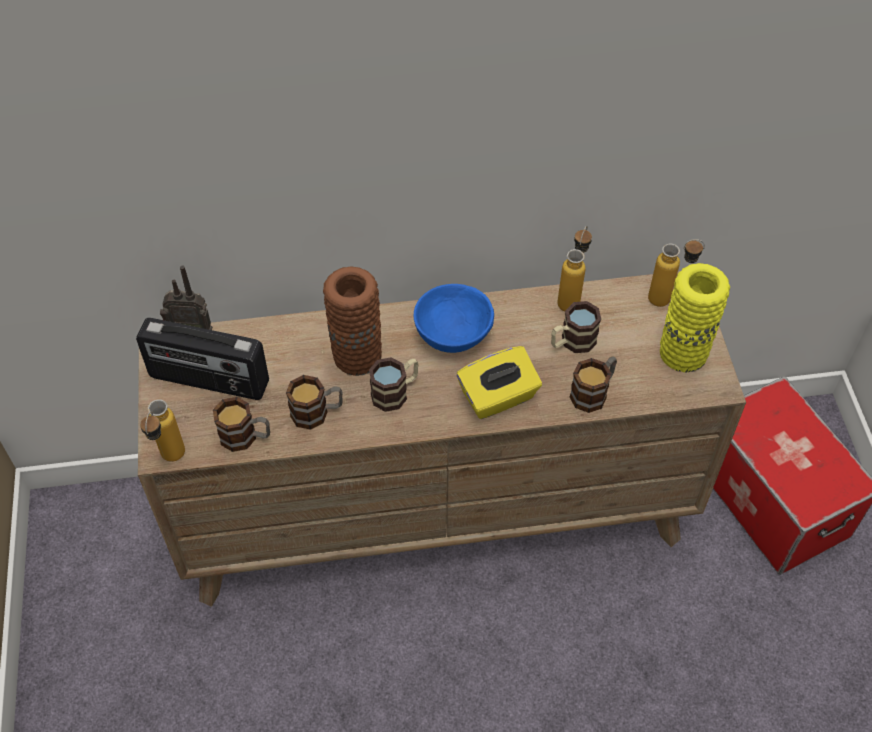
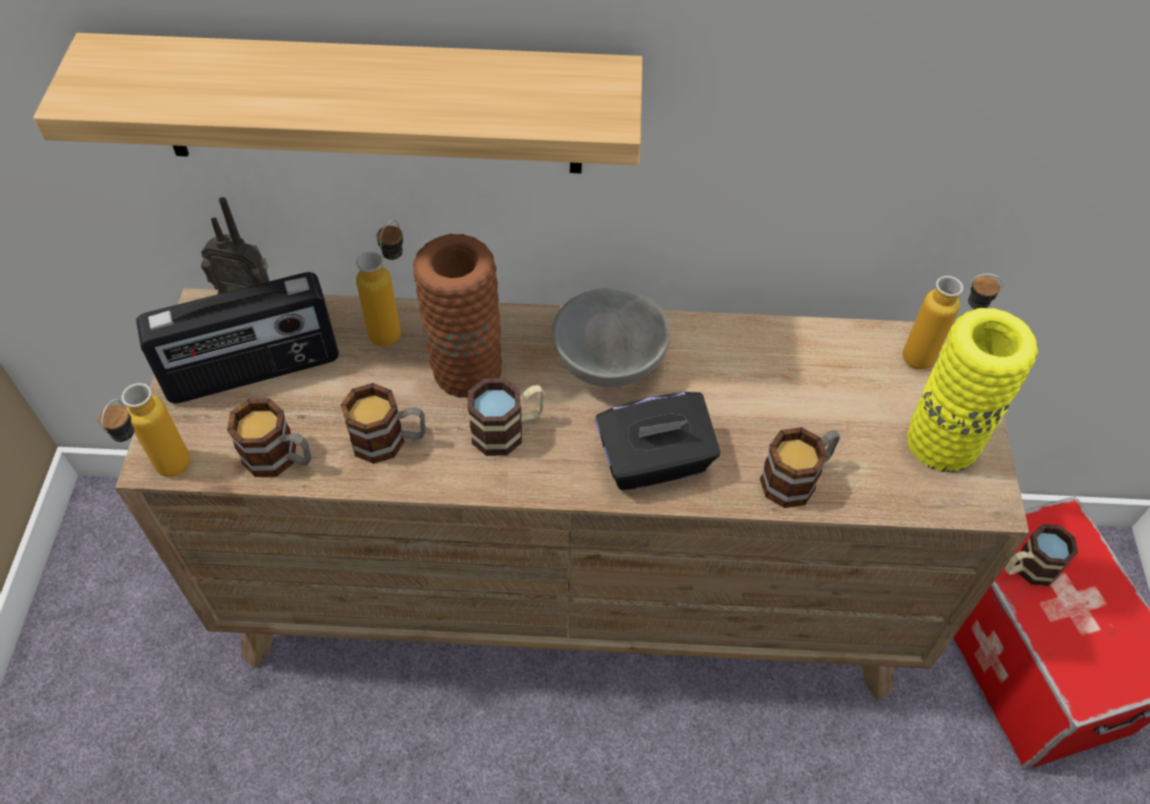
camera: 10 degrees right, 0 degrees up
radio [136,318,269,400] -> radio turned 45 degrees counterclockwise [136,272,339,404]
blue bowl [414,284,494,353] -> grey bowl [552,288,671,387]
yellow tissue box [457,346,542,419] -> black tissue box [595,392,720,491]
mug [551,301,601,353] -> mug moved to [1005,524,1078,586]
bottle [557,226,592,312] -> bottle moved to [356,220,403,346]
none -> shelf [33,33,643,174]

